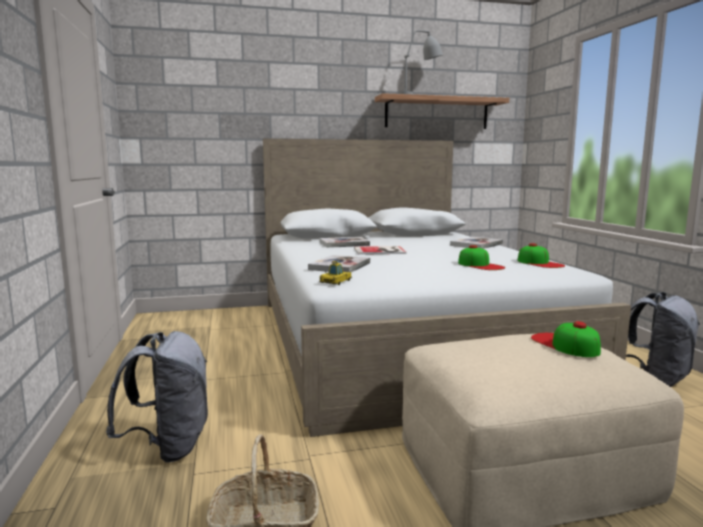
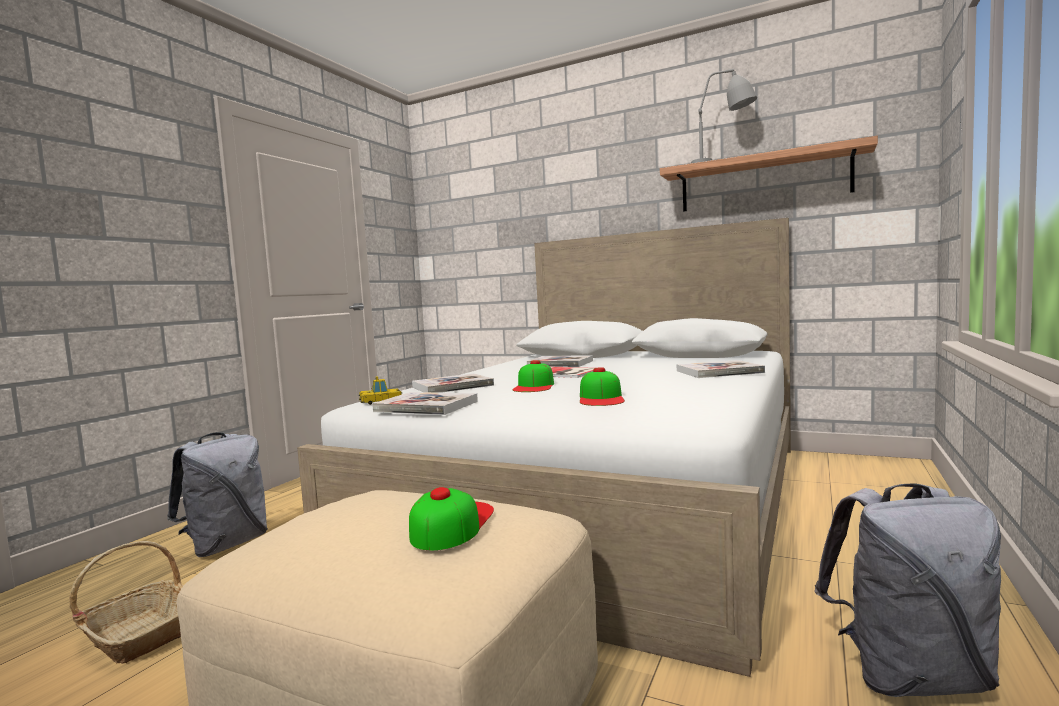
camera: 40 degrees right, 5 degrees down
cap [518,243,565,268] -> cap moved to [513,360,554,392]
none -> book [372,392,478,415]

